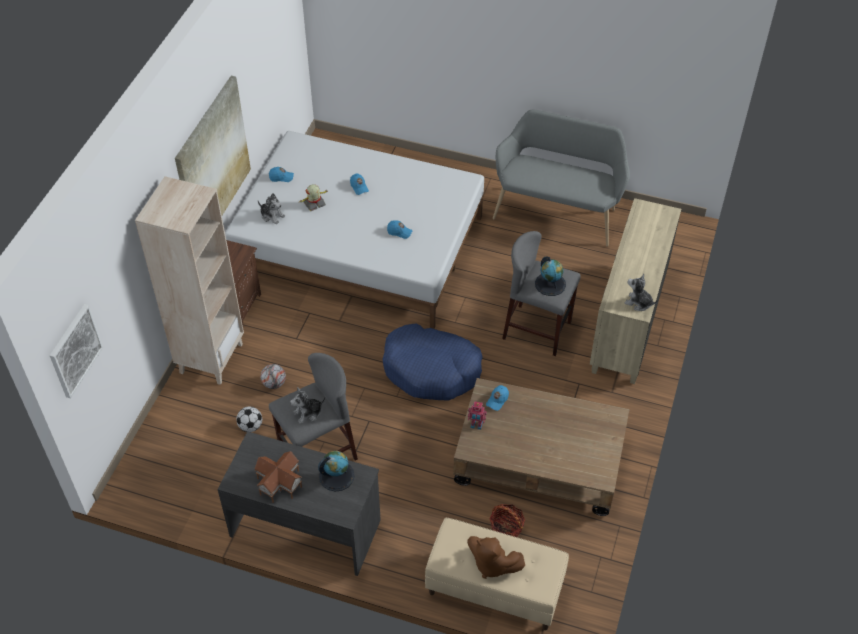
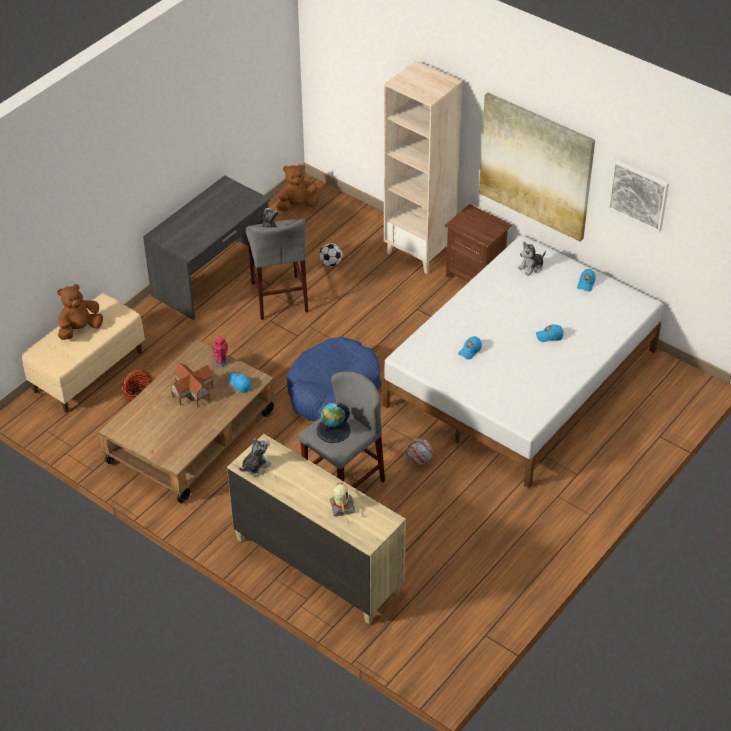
camera: 110 degrees right, 5 degrees down
picture [50,304,103,398] -> picture moved to [608,160,669,232]
toy house [254,451,302,502] -> toy house moved to [170,363,213,407]
football [261,364,286,389] -> football moved to [406,439,433,465]
toy robot [300,184,328,211] -> toy robot moved to [330,483,356,516]
globe [318,451,355,492] -> none
grey bench [493,109,630,246] -> none
none -> brown plush toy [276,164,319,211]

